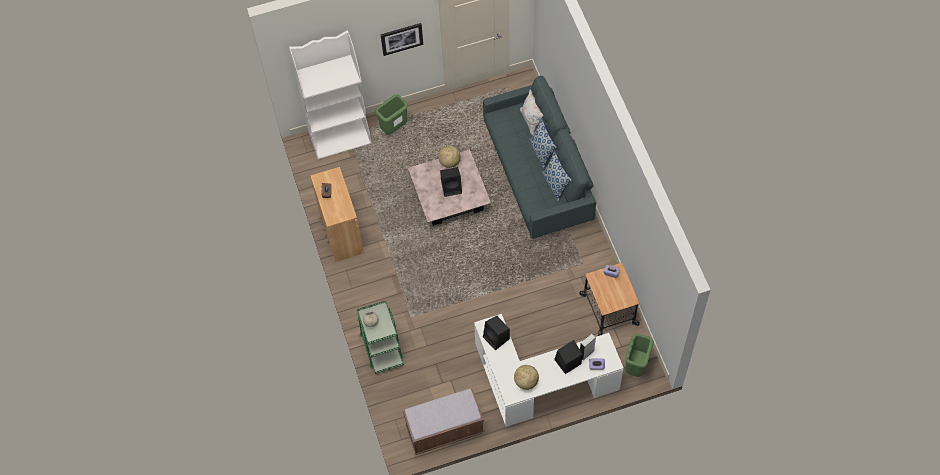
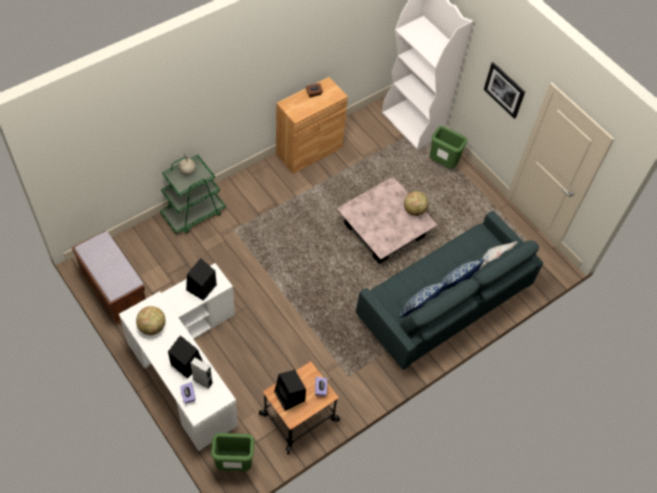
camera: 65 degrees right, 5 degrees down
black speaker [440,167,462,197] -> black speaker moved to [274,370,306,411]

